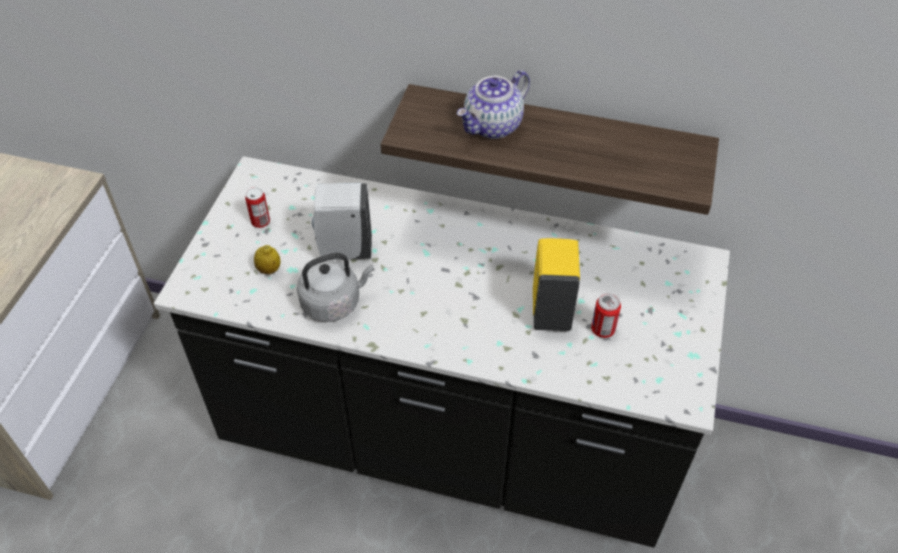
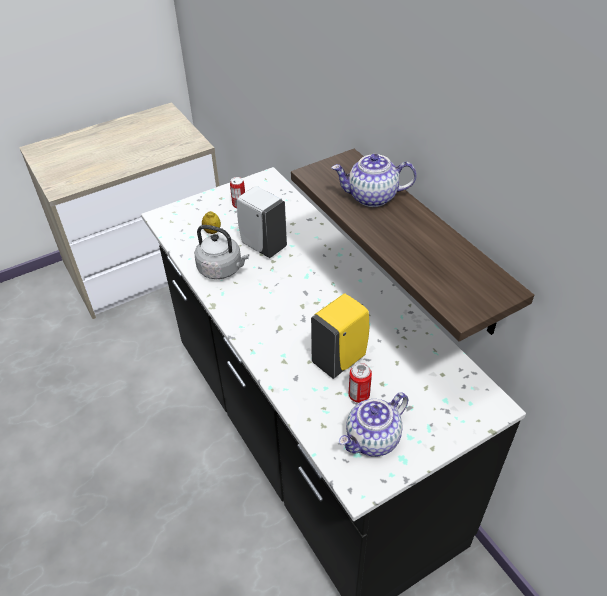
camera: 45 degrees right, 5 degrees down
none -> teapot [339,392,408,457]

